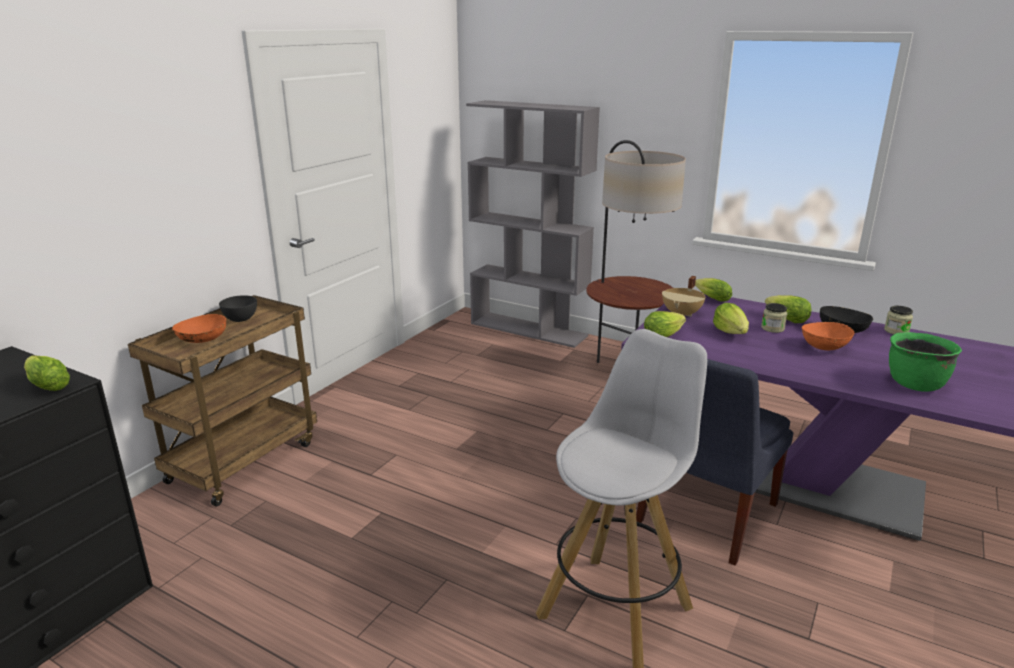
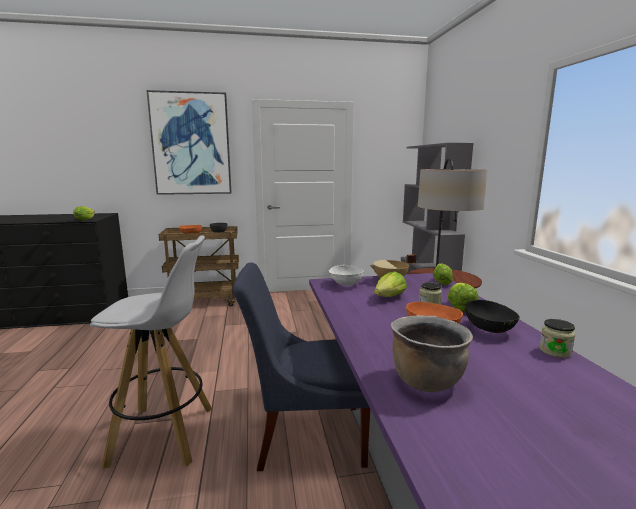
camera: 50 degrees right, 10 degrees down
lettuce [644,311,686,337] -> white bowl [329,265,364,286]
green cooking pot [889,332,962,392] -> brown cooking pot [391,315,473,392]
none -> picture [146,90,232,195]

